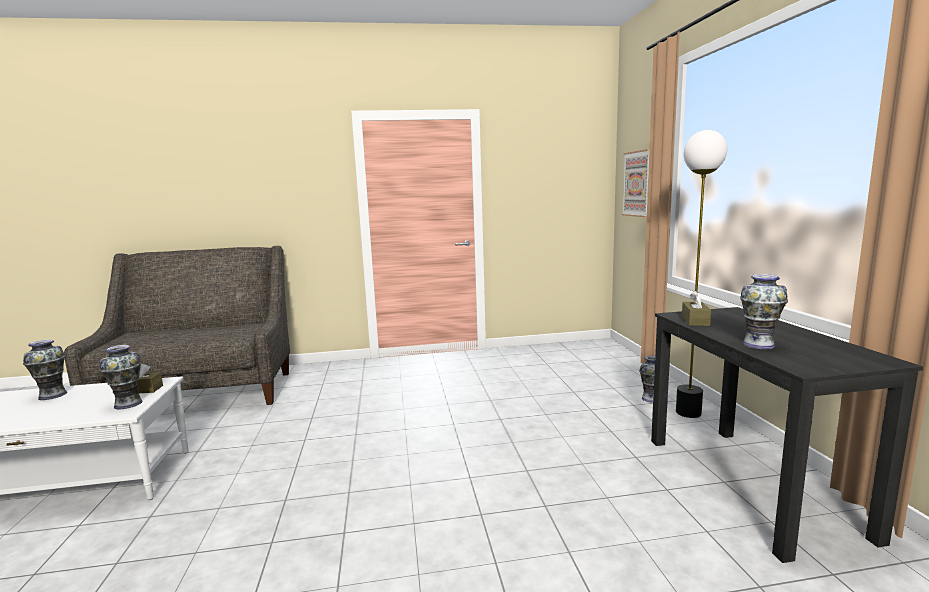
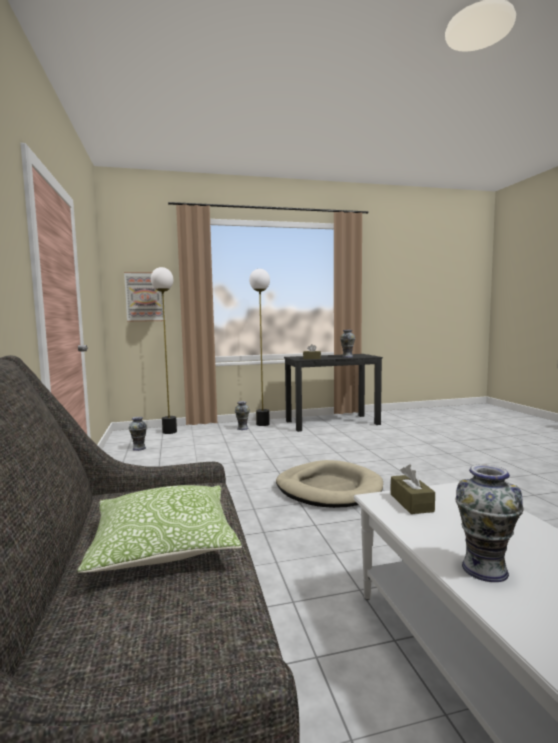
camera: 95 degrees left, 5 degrees down
vase [100,345,143,409] -> vase moved to [129,417,147,451]
none -> pillow [78,485,242,573]
none -> floor lamp [151,267,177,434]
none -> beige dog bed [276,460,383,508]

